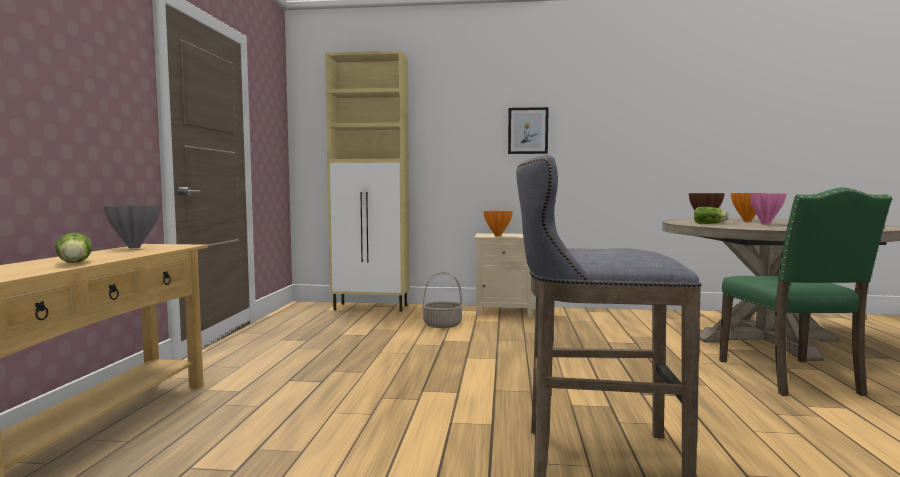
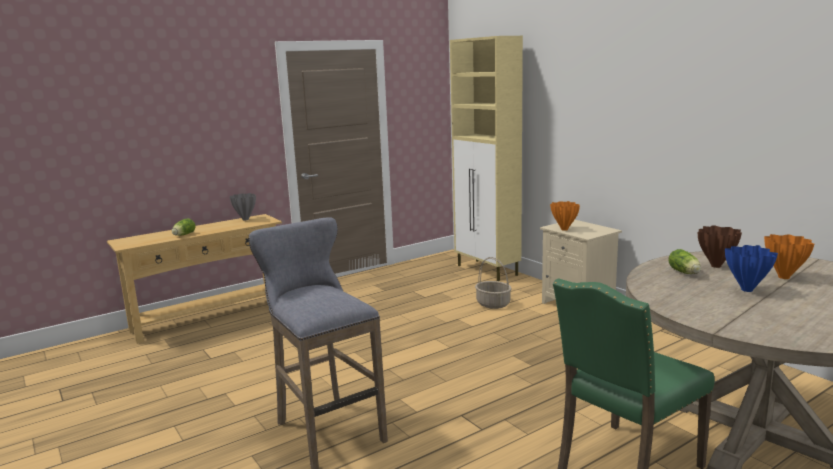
camera: 50 degrees right, 10 degrees up
picture [508,107,549,154] -> none
pink vase [750,193,786,225] -> blue vase [725,245,778,292]

